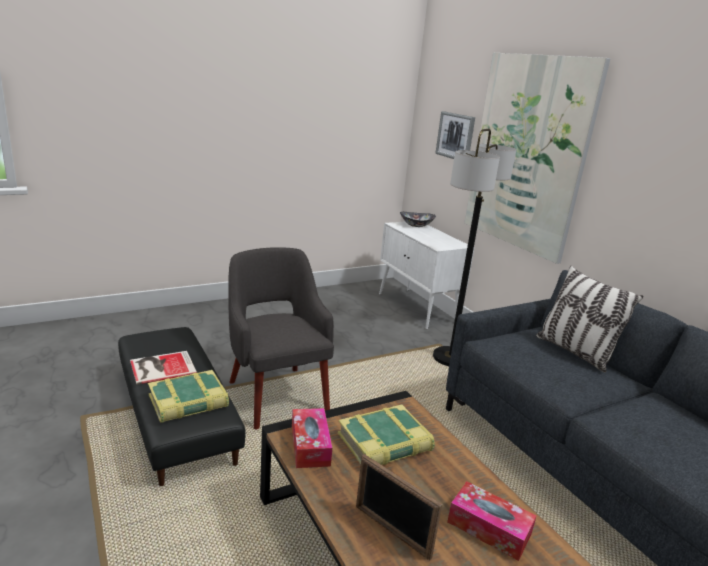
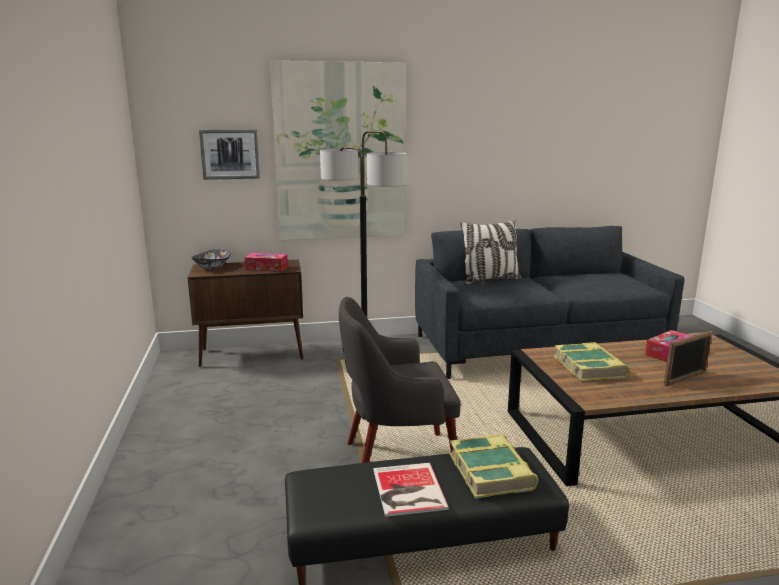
camera: 70 degrees left, 5 degrees down
tissue box [292,408,332,468] -> tissue box moved to [244,253,288,271]
white cabinet [379,222,474,330] -> brown cabinet [188,260,303,367]

